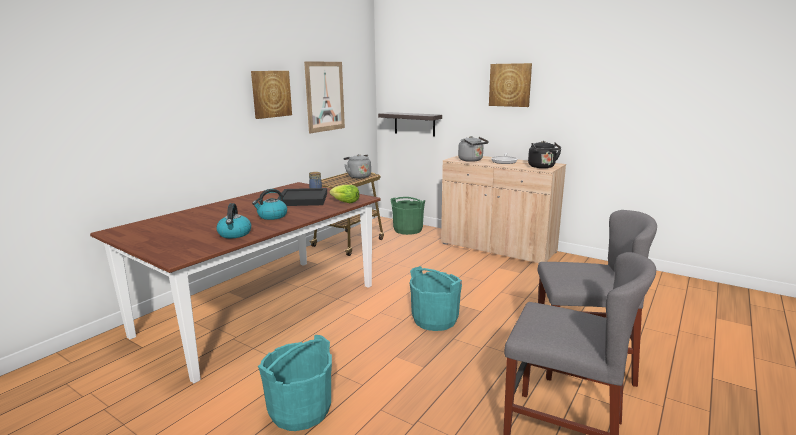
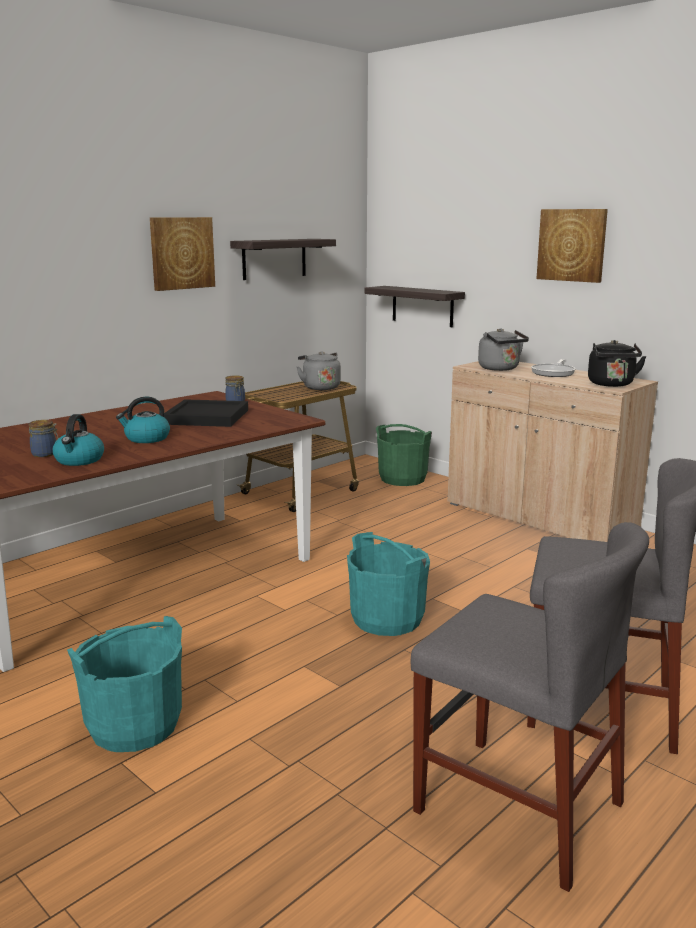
camera: 10 degrees right, 0 degrees up
picture [304,61,345,133] -> shelf [230,239,336,280]
lettuce [330,185,360,203] -> none
none -> jar [28,420,59,457]

